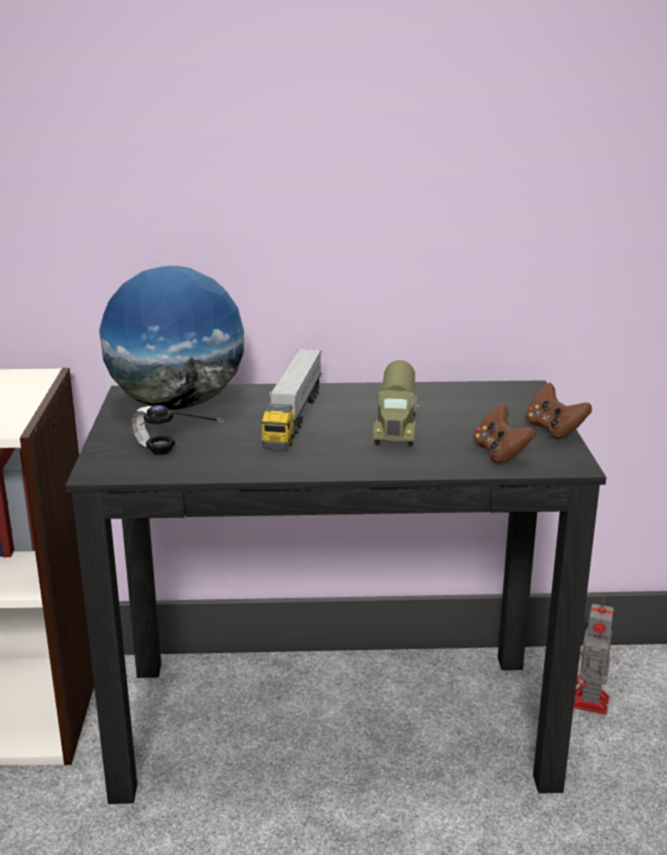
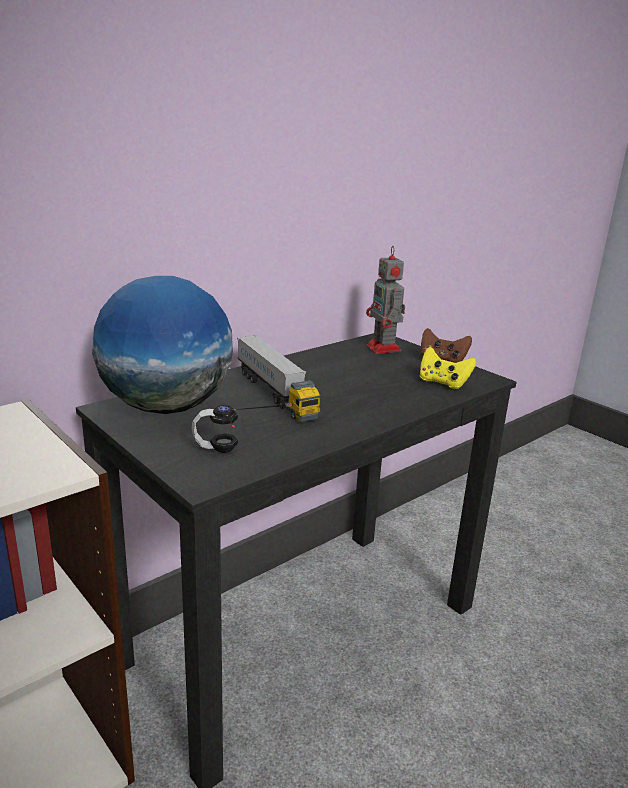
camera: 40 degrees left, 0 degrees up
toy truck [373,360,419,447] -> none
brown game controller [473,403,536,463] -> yellow game controller [420,347,476,389]
toy robot [574,597,614,715] -> toy robot moved to [366,246,405,354]

